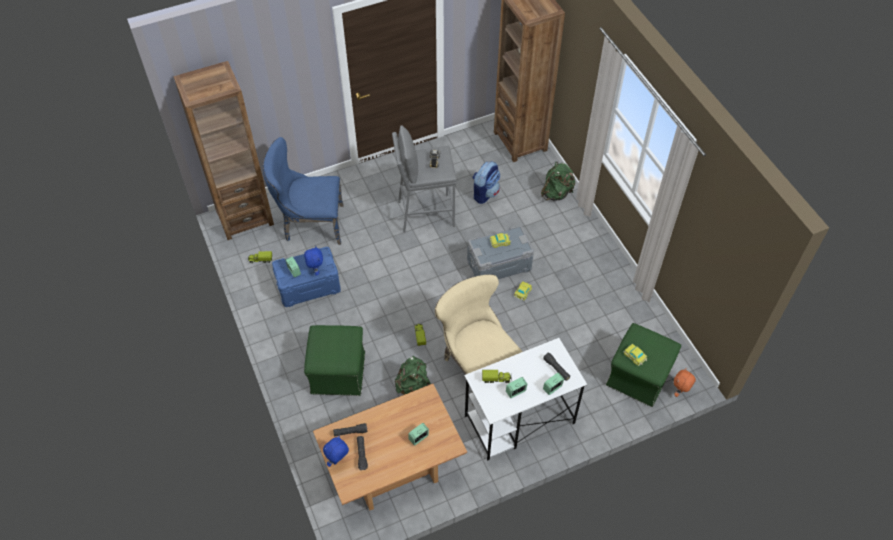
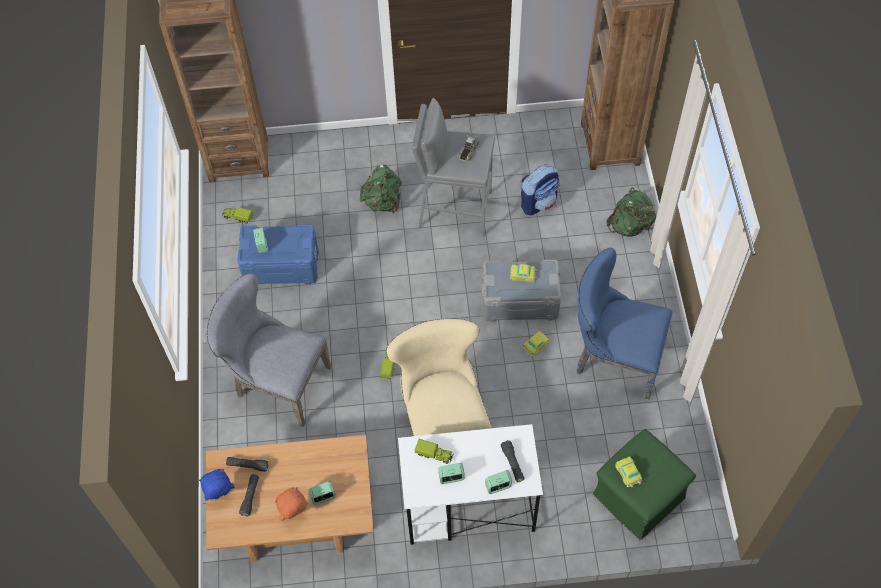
camera: 20 degrees right, 5 degrees up
blue chair [263,137,344,245] -> blue chair moved to [577,247,673,399]
blue plush toy [304,246,323,276] -> none
green ottoman [304,325,365,396] -> grey chair [206,273,332,427]
green backpack [395,356,431,395] -> green backpack moved to [359,165,402,213]
orange plush toy [674,368,696,397] -> orange plush toy moved to [275,487,308,521]

